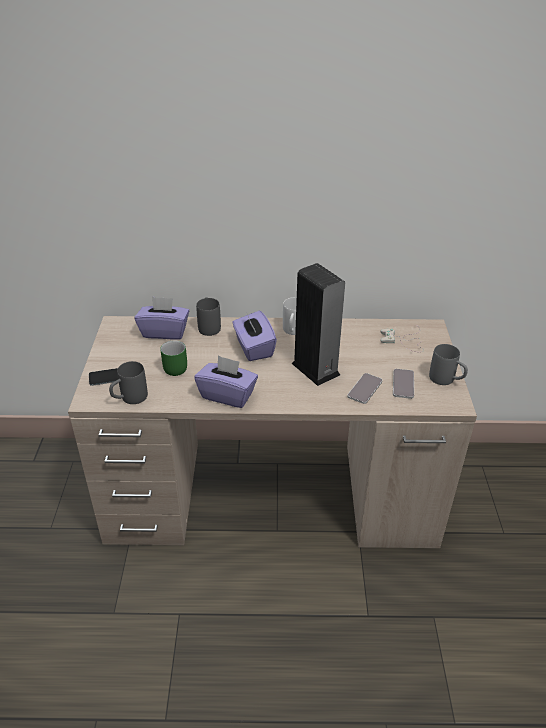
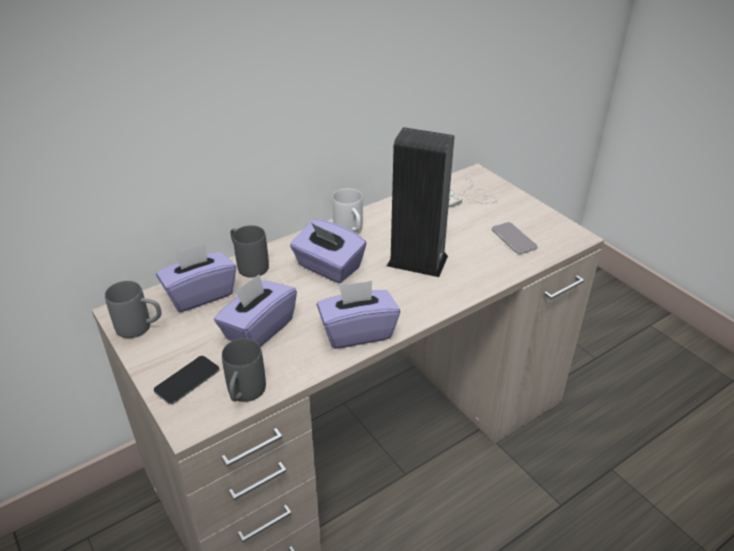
camera: 35 degrees left, 0 degrees up
green mug [160,341,187,376] -> purple tissue box [214,274,297,347]
phone [347,373,382,404] -> none
grey mug [429,344,468,385] -> grey mug moved to [105,281,161,338]

